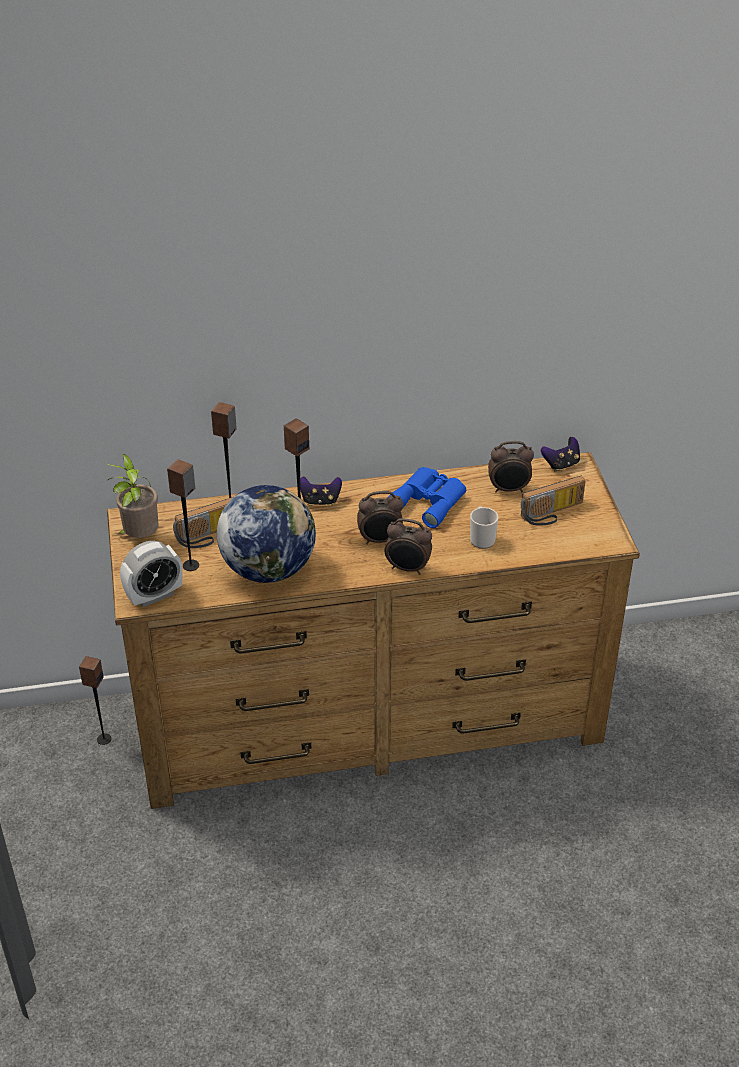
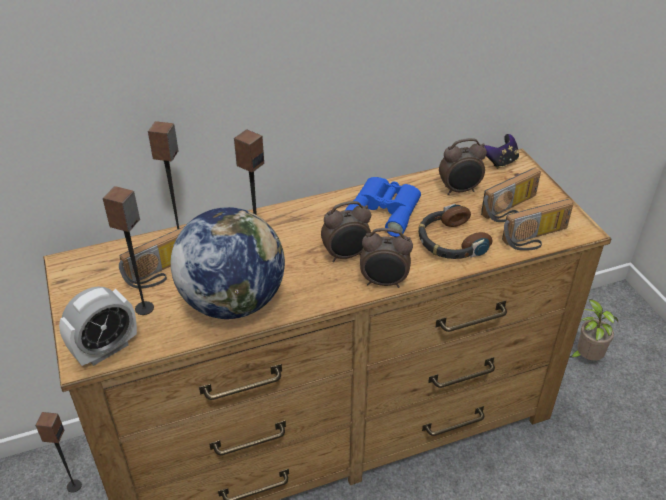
camera: 10 degrees left, 0 degrees up
potted plant [105,454,158,538] -> potted plant moved to [569,299,618,361]
game controller [300,476,342,506] -> none
mug [470,506,498,549] -> headphones [418,204,492,259]
none -> radio [502,199,573,251]

